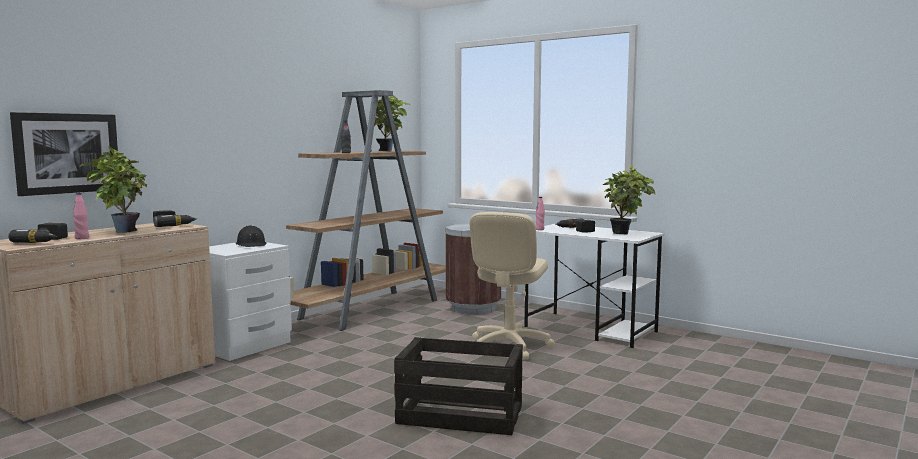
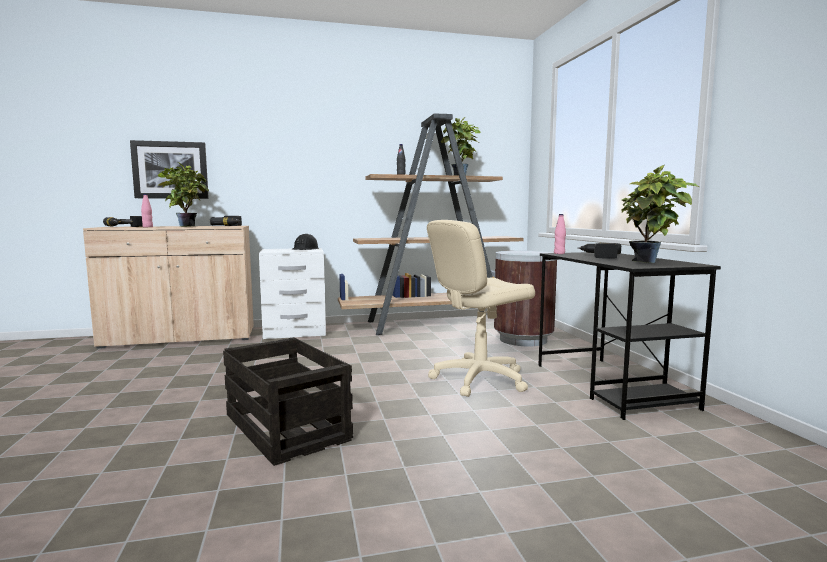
camera: 40 degrees right, 0 degrees up
white desk [524,223,664,348] -> black desk [538,252,721,420]

